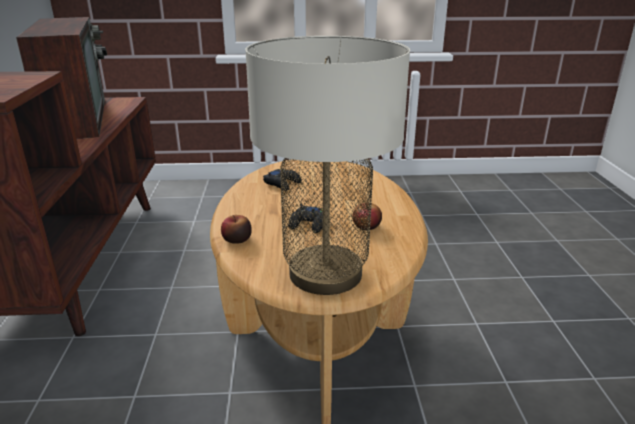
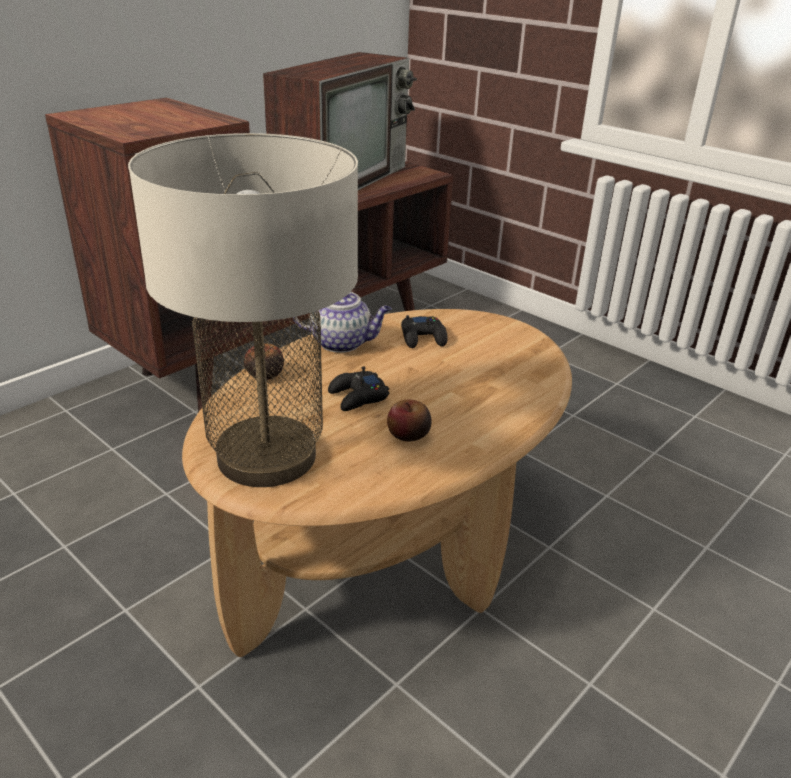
camera: 45 degrees right, 5 degrees up
none -> teapot [292,292,392,353]

